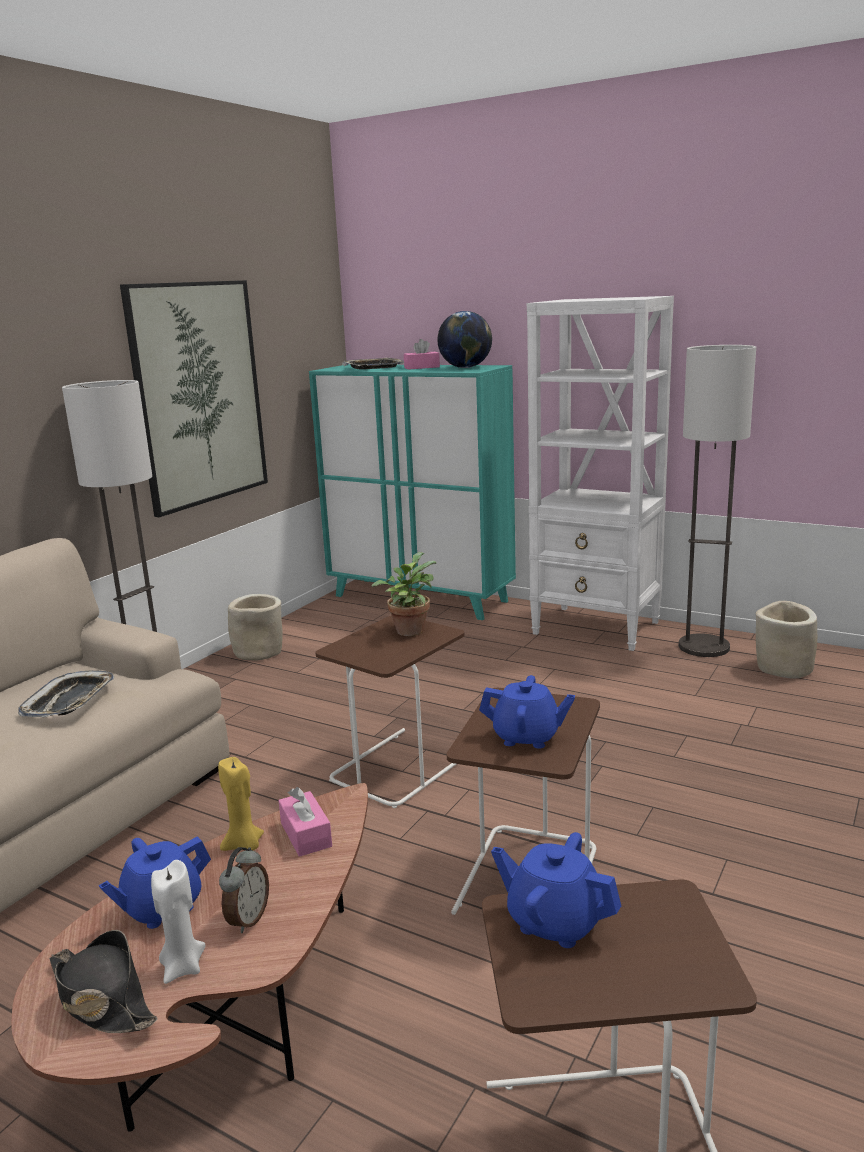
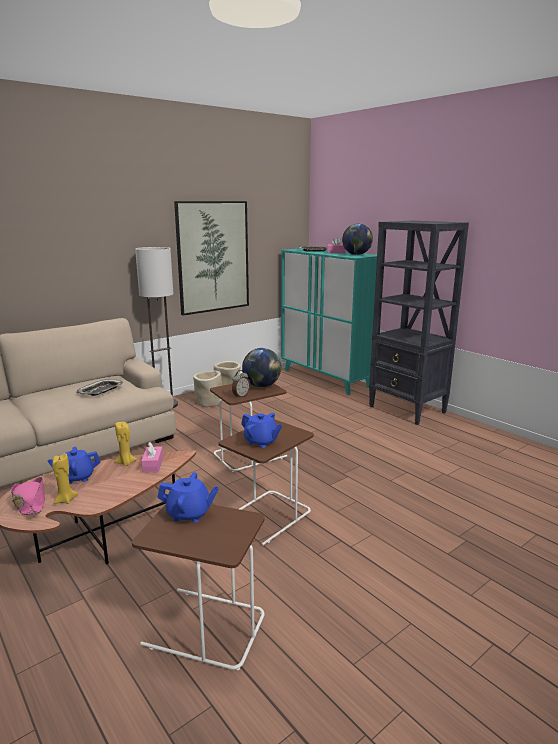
camera: 20 degrees right, 0 degrees up
black hat [49,930,157,1033] -> pink hat [11,477,45,515]
white candle [151,860,206,984] -> yellow candle [52,453,78,504]
alarm clock [219,847,269,933] -> alarm clock moved to [232,370,250,399]
potted plant [371,552,436,636] -> globe [242,348,281,387]
blue teapot [491,832,621,948] -> blue teapot turned 135 degrees clockwise [157,472,219,522]
white bookcase [527,296,674,651] -> black bookcase [369,221,469,425]
floor lamp [679,345,756,657] -> none
beige planter [756,601,817,679] -> beige planter moved to [193,370,223,407]

